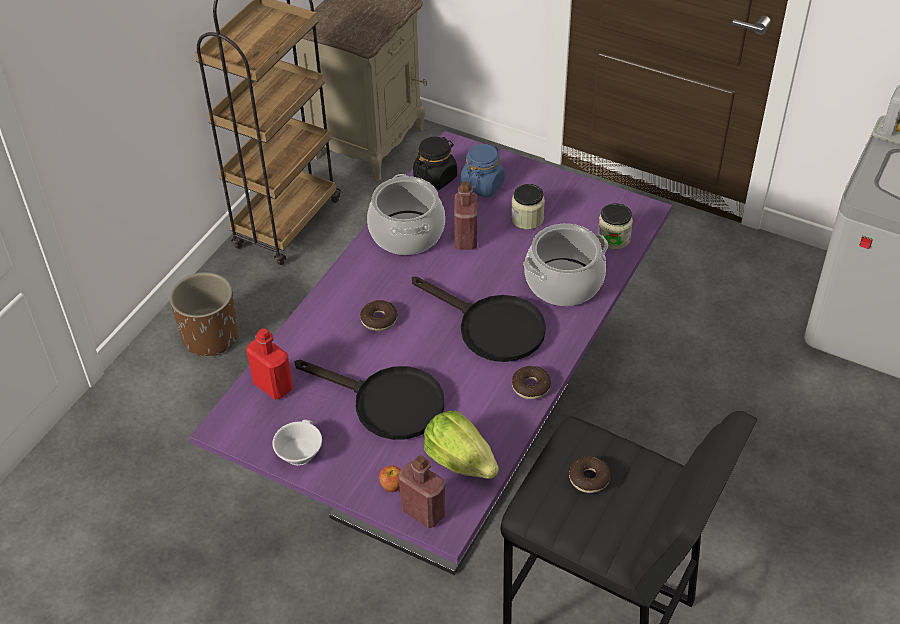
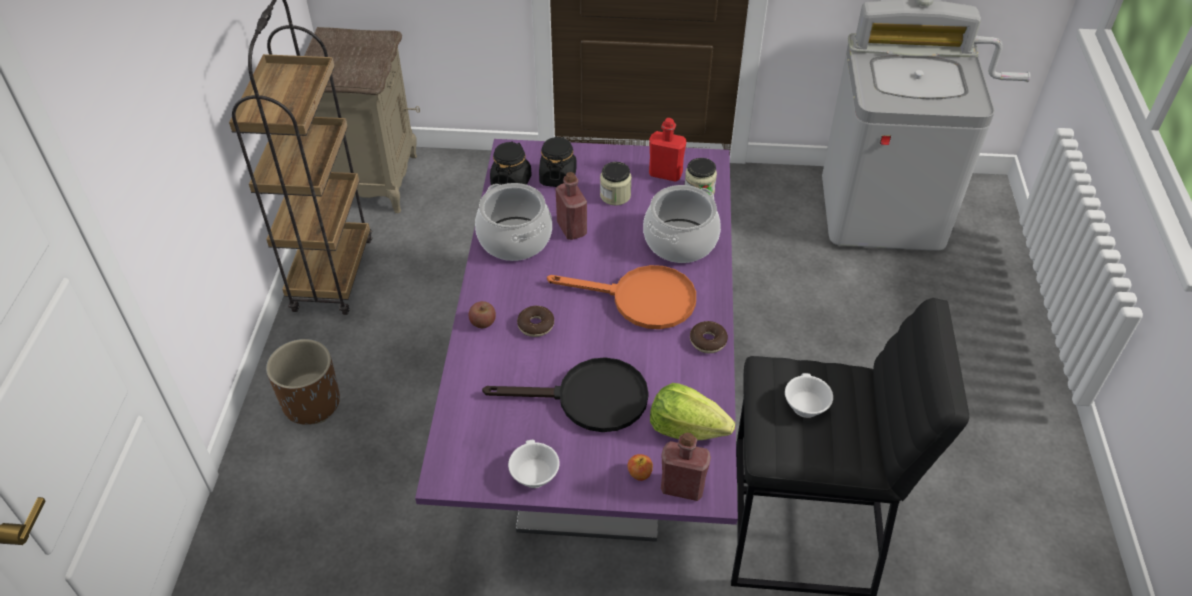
camera: 25 degrees left, 0 degrees up
red bottle [246,328,293,400] -> red bottle moved to [649,118,686,182]
black frying pan [412,277,546,362] -> orange frying pan [547,265,696,329]
blue jar [461,143,505,198] -> black jar [539,137,576,187]
donut [569,456,611,493] -> white cup [785,373,833,418]
none -> apple [469,301,496,328]

